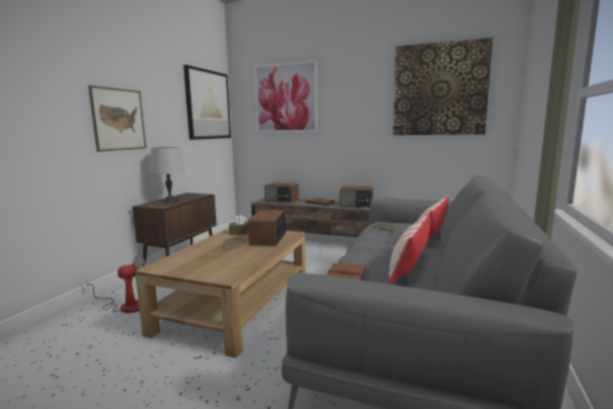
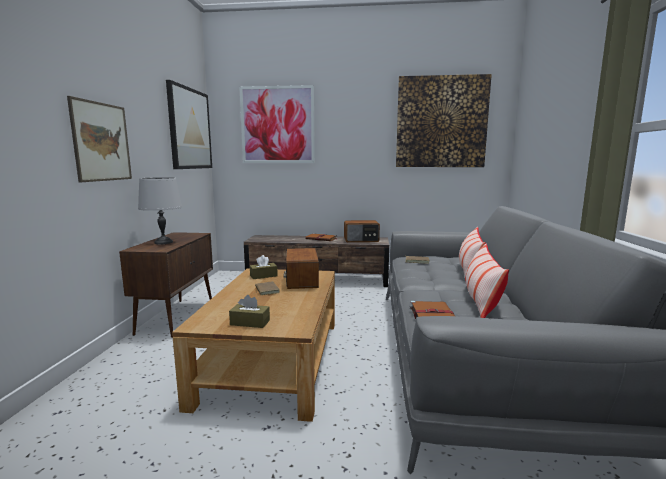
camera: 15 degrees left, 0 degrees up
fan [86,255,146,313] -> none
radio [264,183,299,203] -> none
none -> brown tissue box [229,295,270,328]

